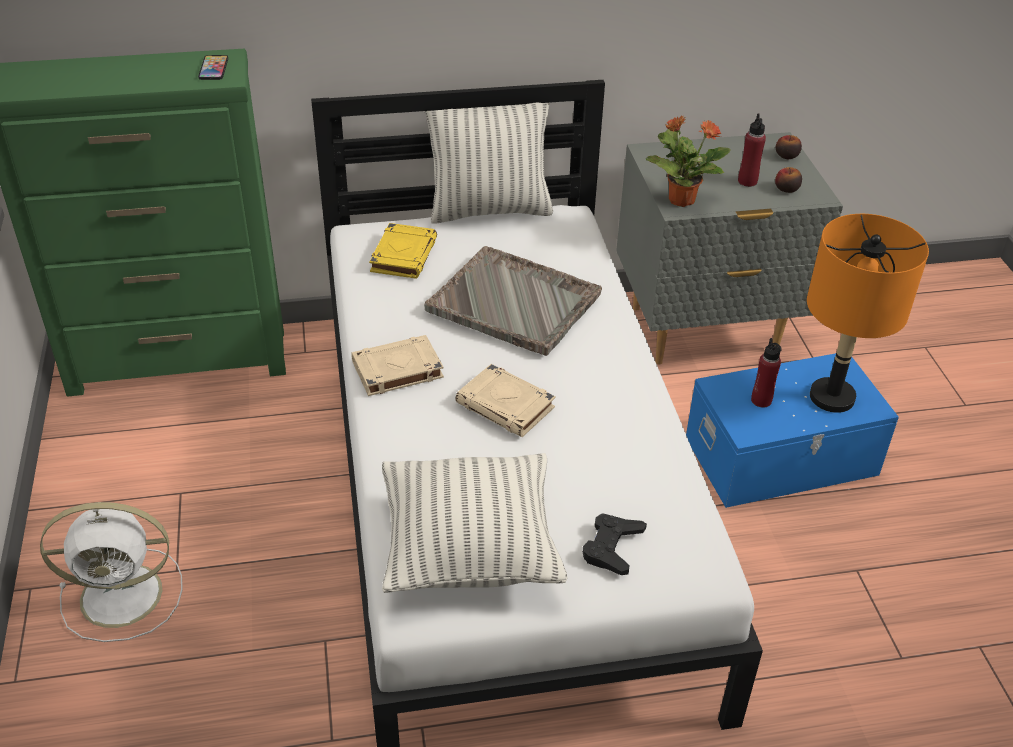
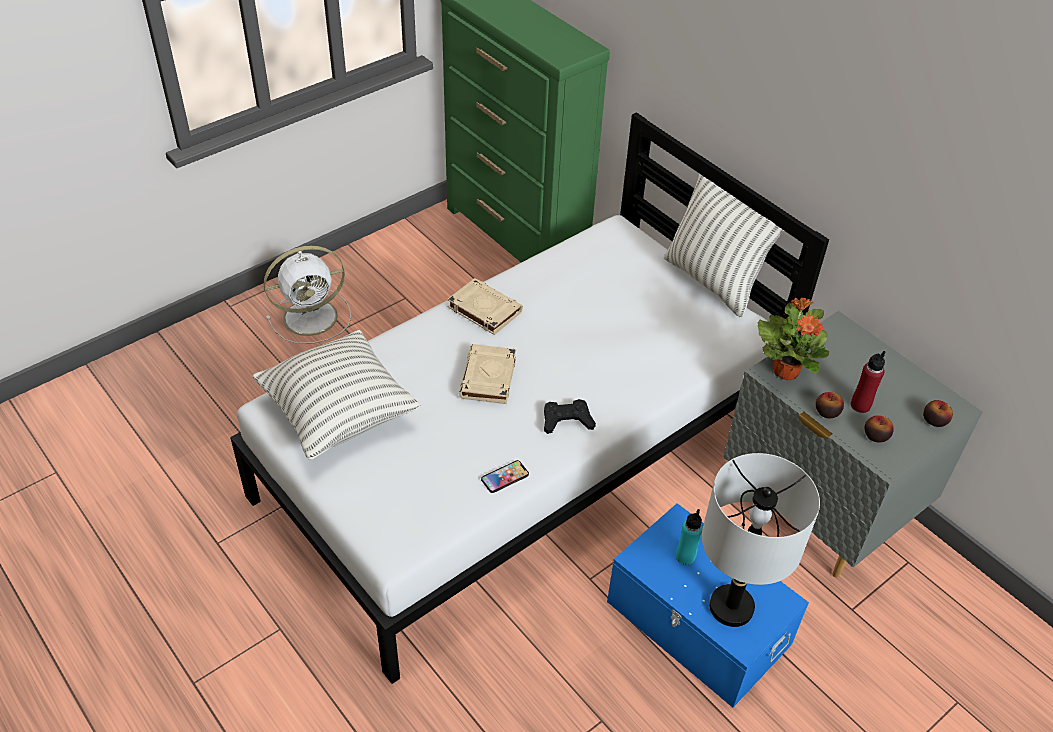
camera: 60 degrees right, 5 degrees up
white fan [40,502,183,642] -> white fan turned 75 degrees counterclockwise [264,246,351,344]
phone [198,55,228,80] -> phone moved to [481,460,529,493]
yellow book [369,223,437,279] -> none
grey tray [424,246,602,356] -> none
black game controller [582,513,647,575] -> black game controller moved to [544,399,596,434]
red bottle [751,338,782,408] -> turquoise bottle [676,509,703,565]
orange table lamp [807,214,929,413] -> grey table lamp [702,453,820,627]
none -> apple [816,392,844,419]

